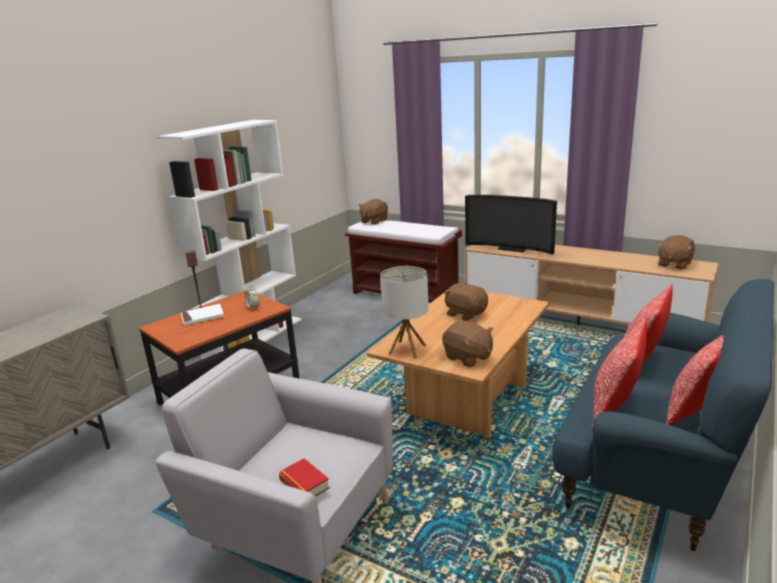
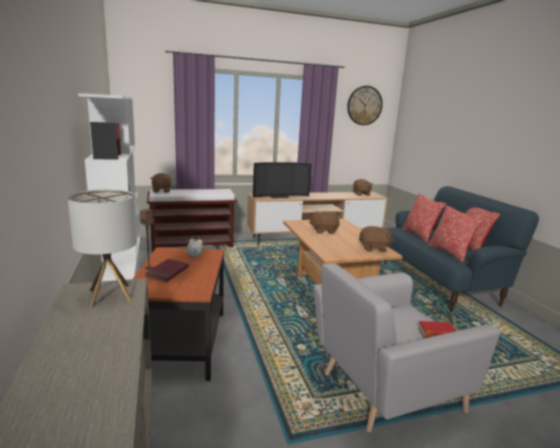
camera: 50 degrees left, 5 degrees down
white book [181,304,224,326] -> red book [145,259,189,282]
table lamp [380,266,429,359] -> table lamp moved to [67,189,137,307]
none -> wall clock [347,86,383,125]

